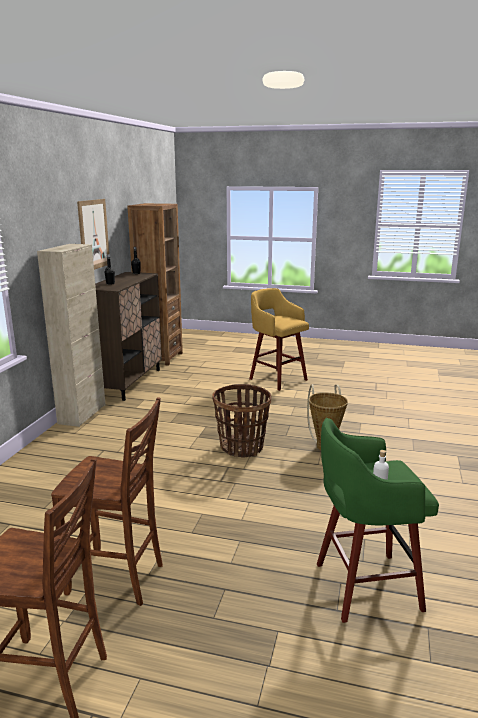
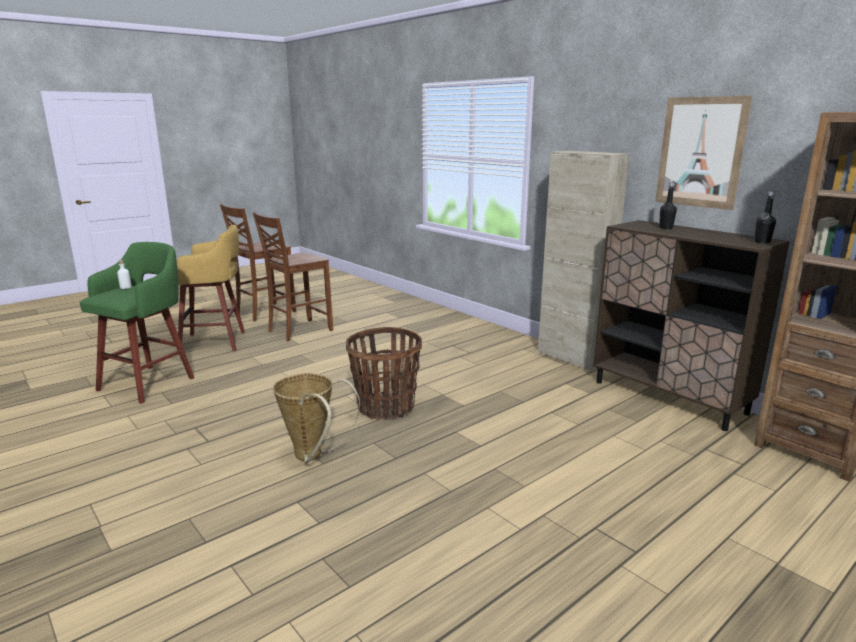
camera: 125 degrees right, 0 degrees up
yellow stool [249,288,309,391] -> yellow stool moved to [177,225,245,351]

